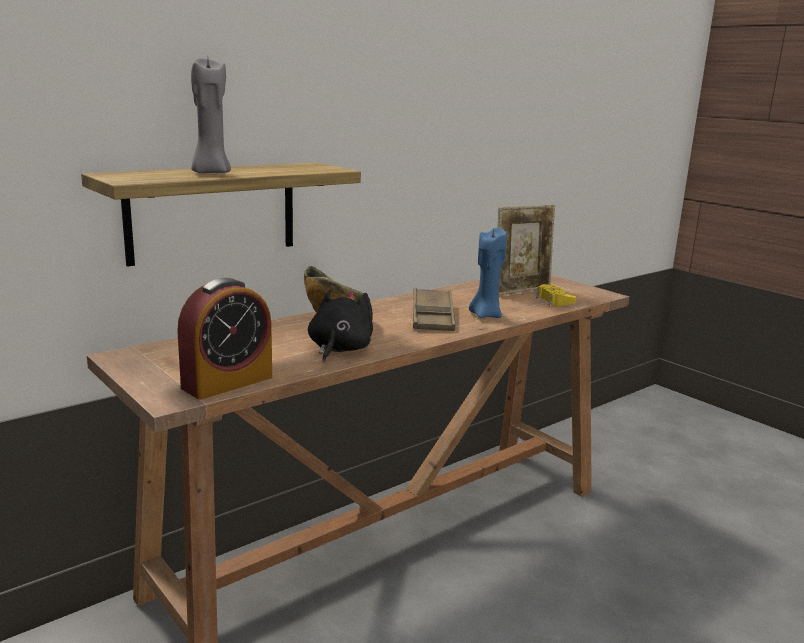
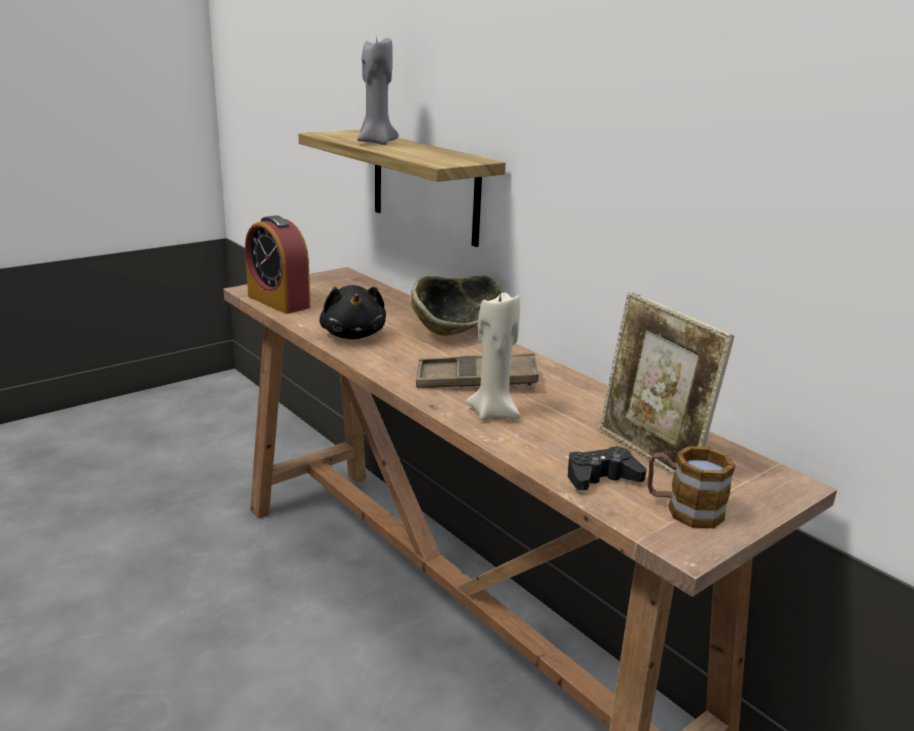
camera: 90 degrees right, 5 degrees up
black plush toy [308,289,373,362] -> black plush toy turned 60 degrees clockwise [319,285,386,339]
blue candle [469,228,507,318] -> beige candle [466,290,521,421]
yellow game controller [536,284,576,306] -> black game controller [568,446,647,491]
none -> mug [648,446,736,528]

